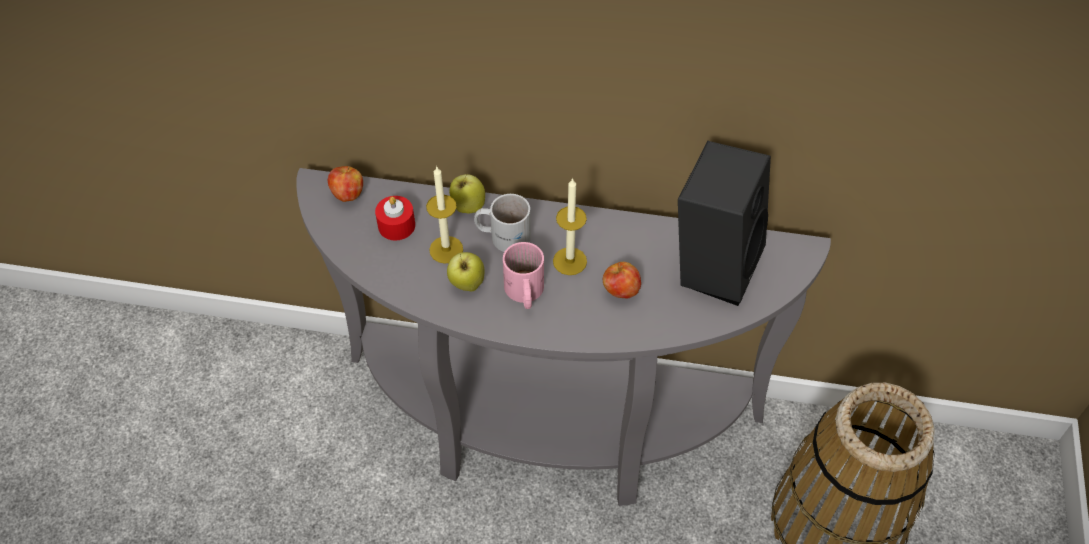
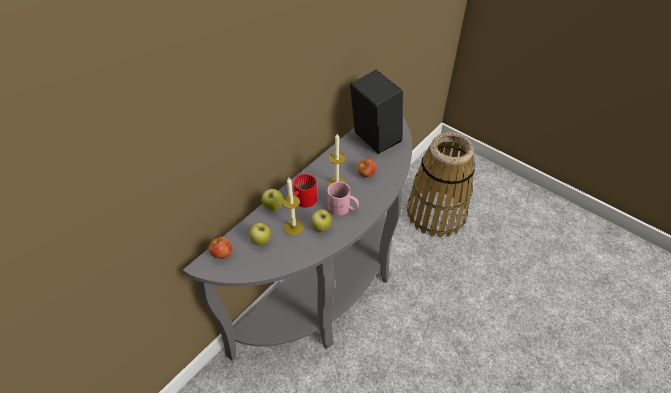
camera: 60 degrees left, 5 degrees down
red candle [375,196,415,241] -> apple [249,222,271,245]
white mug [474,194,531,252] -> red mug [293,174,317,208]

